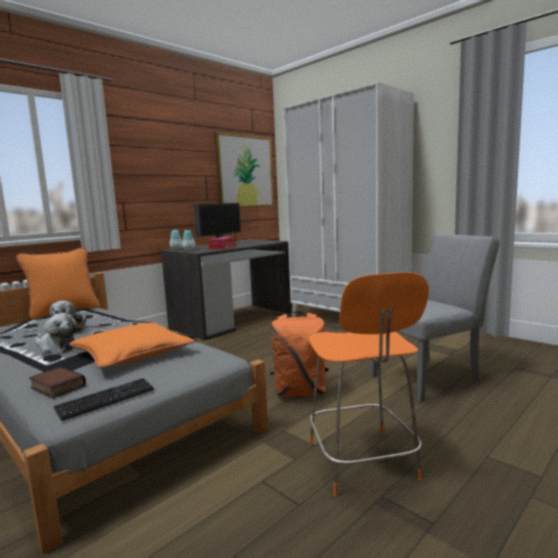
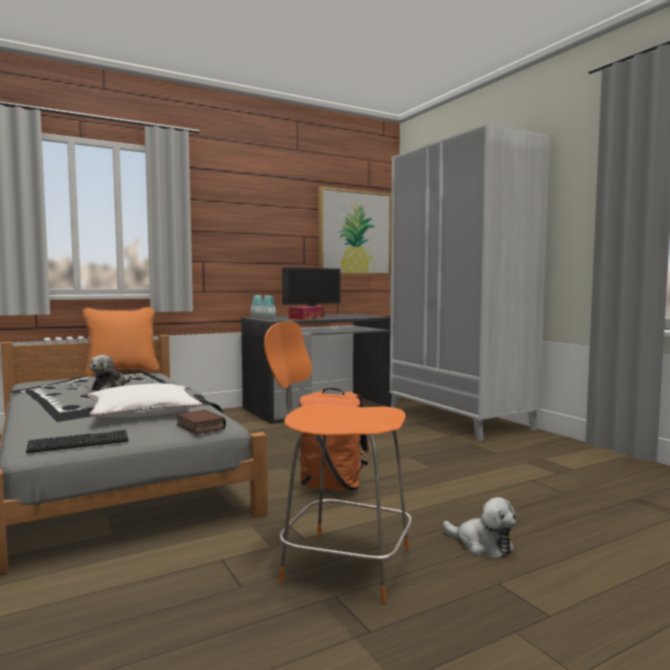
camera: 15 degrees right, 5 degrees down
book [29,367,86,398] -> book moved to [176,410,226,434]
plush toy [35,313,77,354] -> plush toy moved to [443,497,516,558]
orange pillow [69,323,195,368] -> white pillow [87,383,203,418]
orange chair [309,272,429,496] -> orange chair turned 105 degrees clockwise [264,322,412,603]
grey chair [370,234,499,402] -> none

